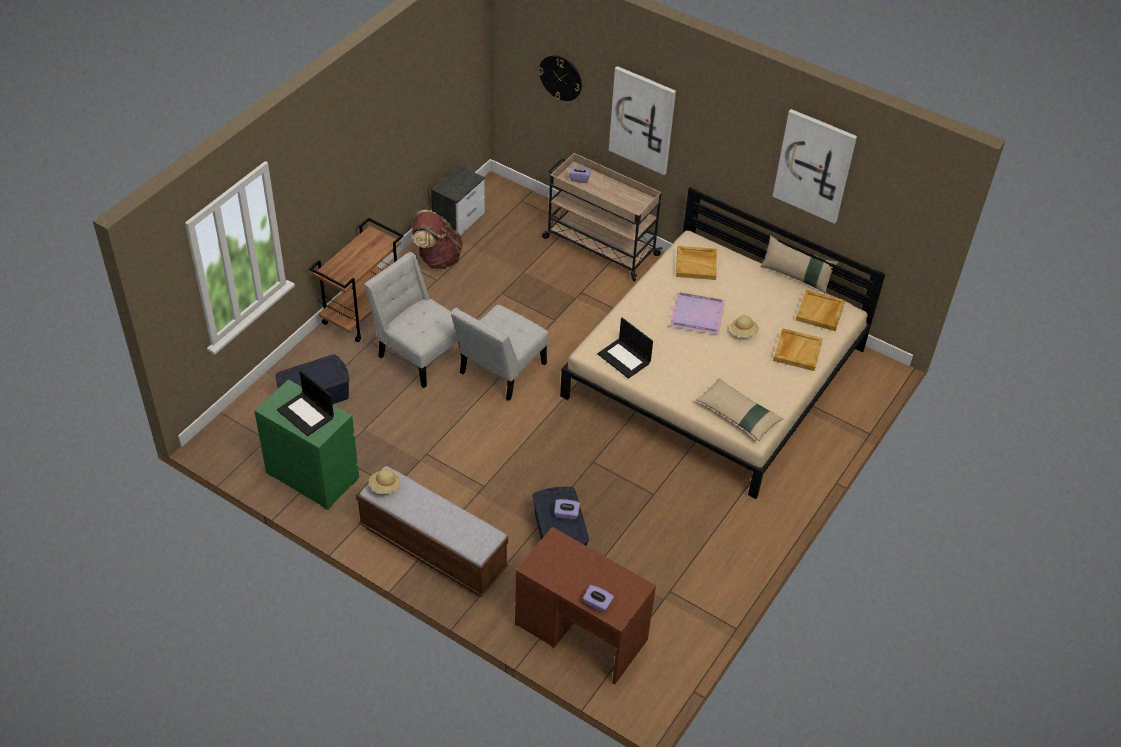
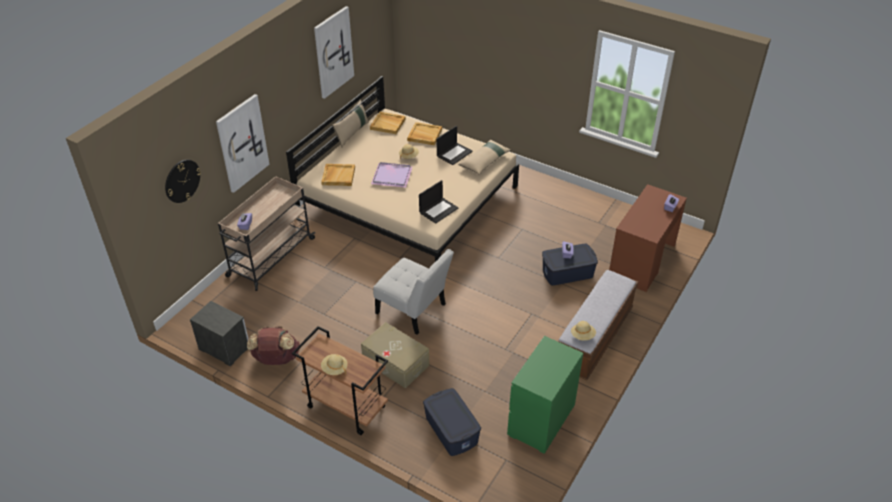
camera: 90 degrees left, 5 degrees down
laptop [277,370,334,436] -> laptop moved to [437,126,473,165]
white chair [364,252,461,388] -> beige storage box [361,322,429,389]
none -> beige hat [321,354,348,375]

